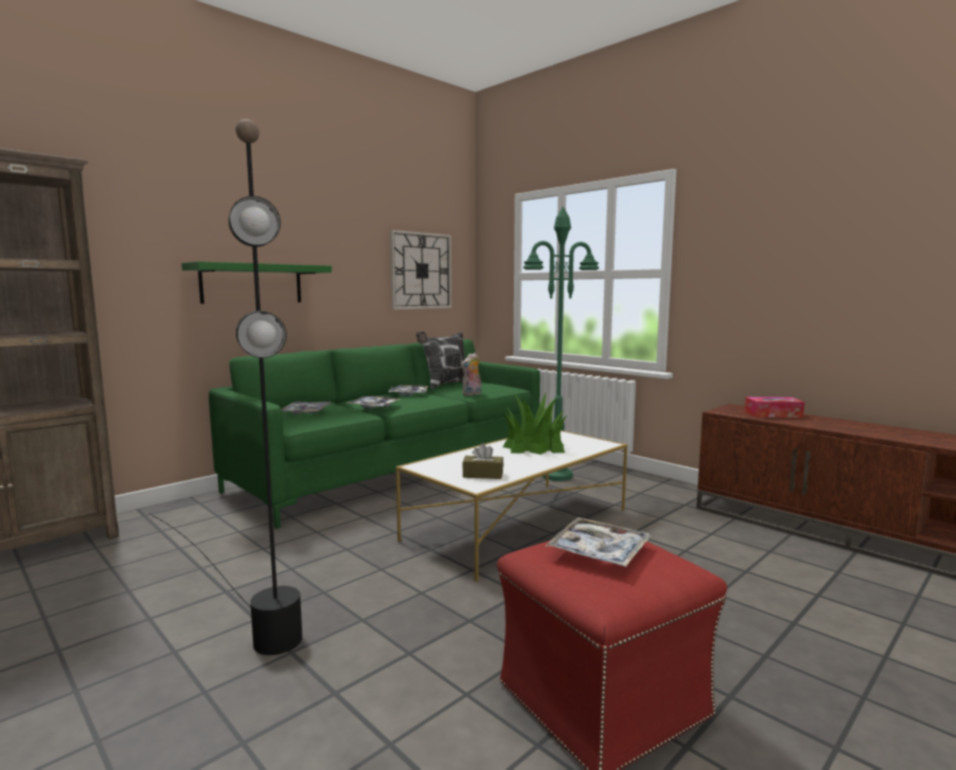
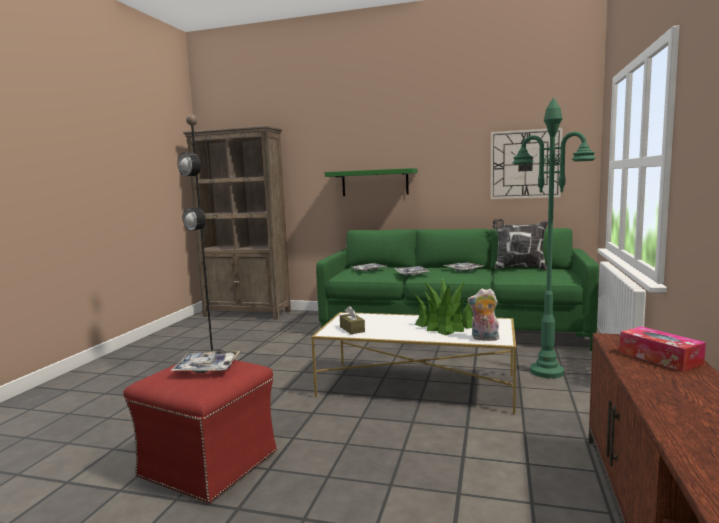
camera: 60 degrees right, 0 degrees up
plush toy [461,353,481,396] -> plush toy moved to [467,289,499,341]

